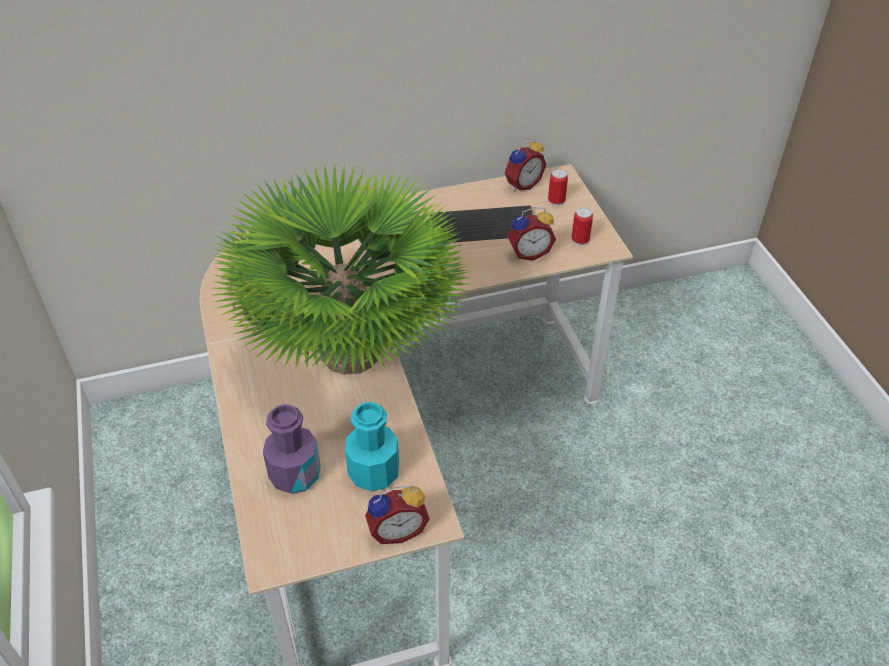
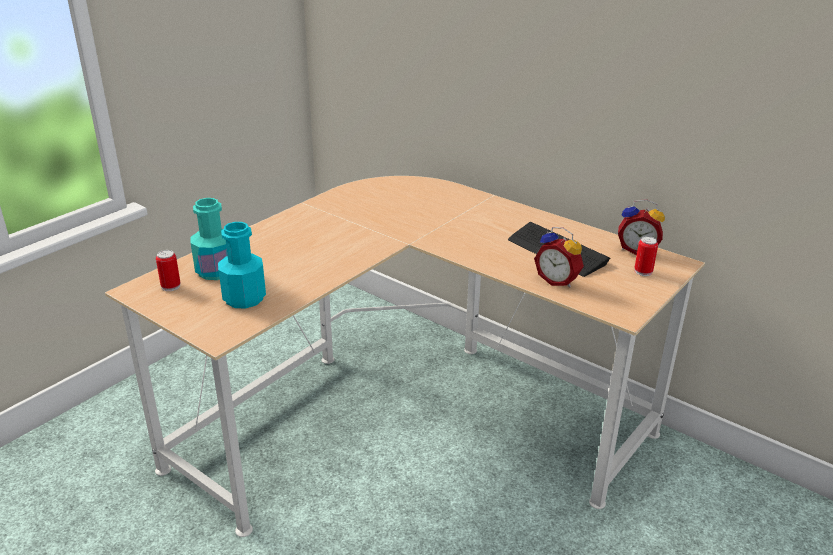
camera: 55 degrees right, 15 degrees down
potted plant [211,161,471,375] -> none
purple bottle [263,404,321,494] -> turquoise bottle [190,198,228,280]
alarm clock [365,486,429,544] -> none
can [572,208,593,246] -> can moved to [156,250,180,291]

